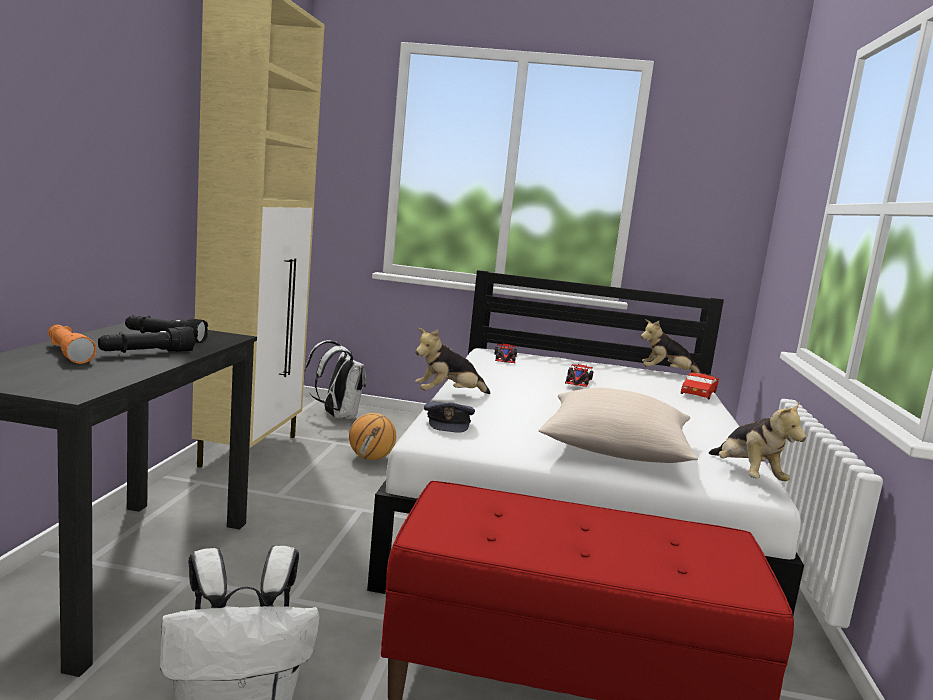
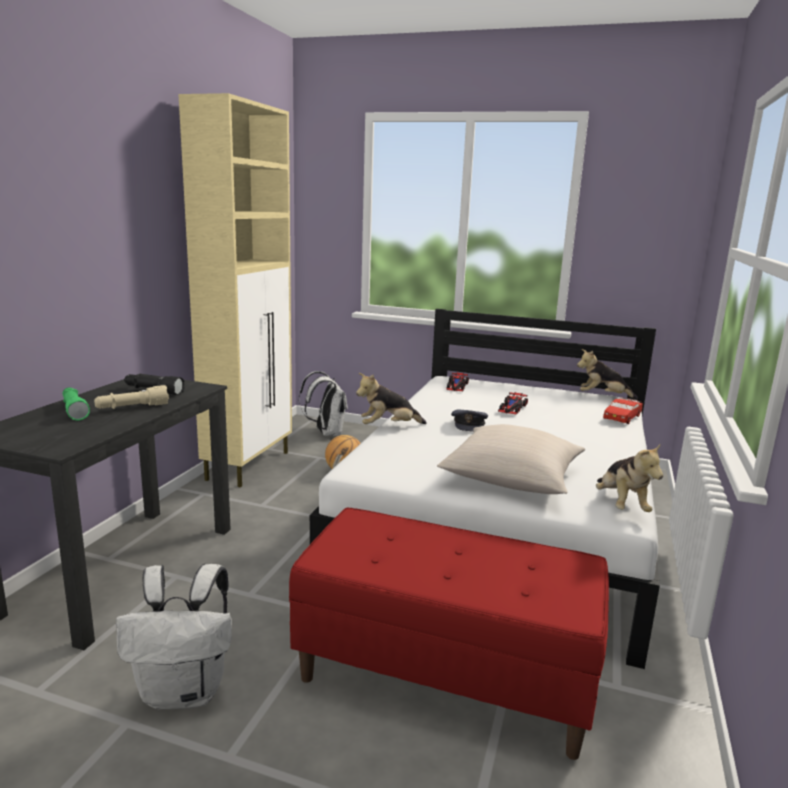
camera: 10 degrees right, 5 degrees up
orange flashlight [48,324,96,364] -> green flashlight [62,387,90,421]
black flashlight [98,327,196,353] -> beige flashlight [94,385,169,409]
grey cap [424,402,475,433] -> grey cap moved to [451,409,488,432]

